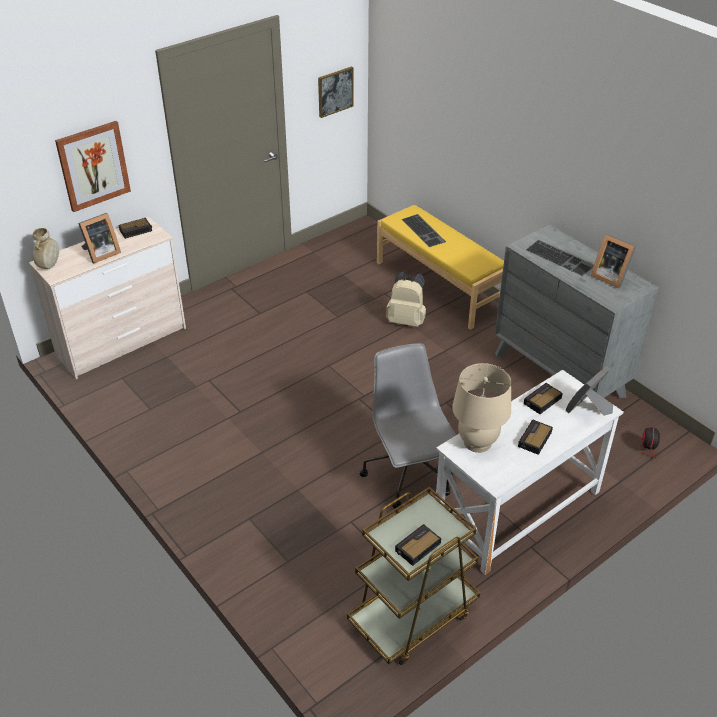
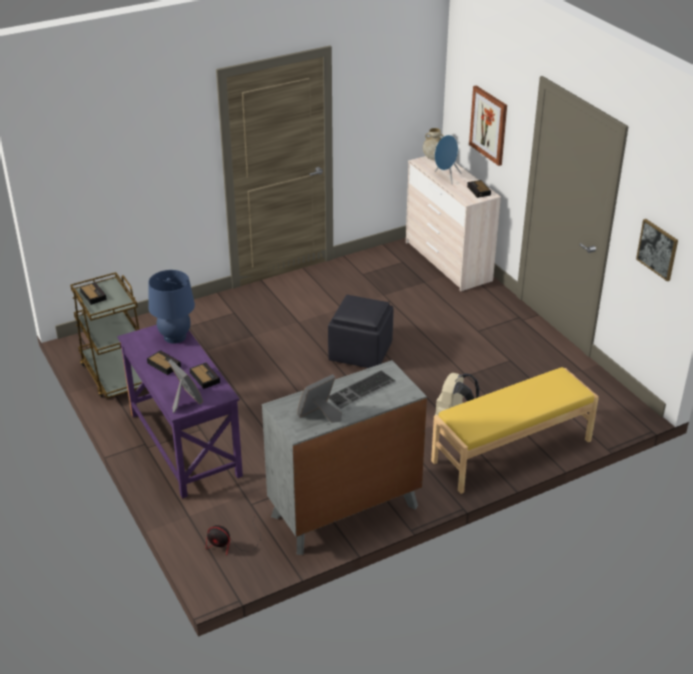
camera: 100 degrees right, 5 degrees down
picture frame [78,213,121,263] -> blue speaker [435,135,461,185]
grey office chair [360,343,456,509] -> none
keyboard [402,214,446,247] -> none
white desk [436,370,623,575] -> purple desk [117,325,243,498]
beige table lamp [452,363,511,453] -> blue table lamp [148,270,195,344]
none -> black ottoman [328,295,394,368]

